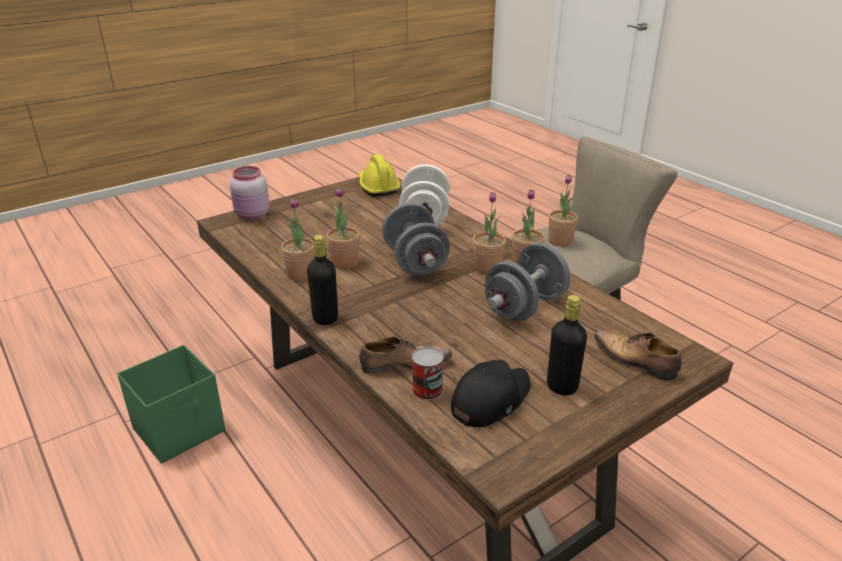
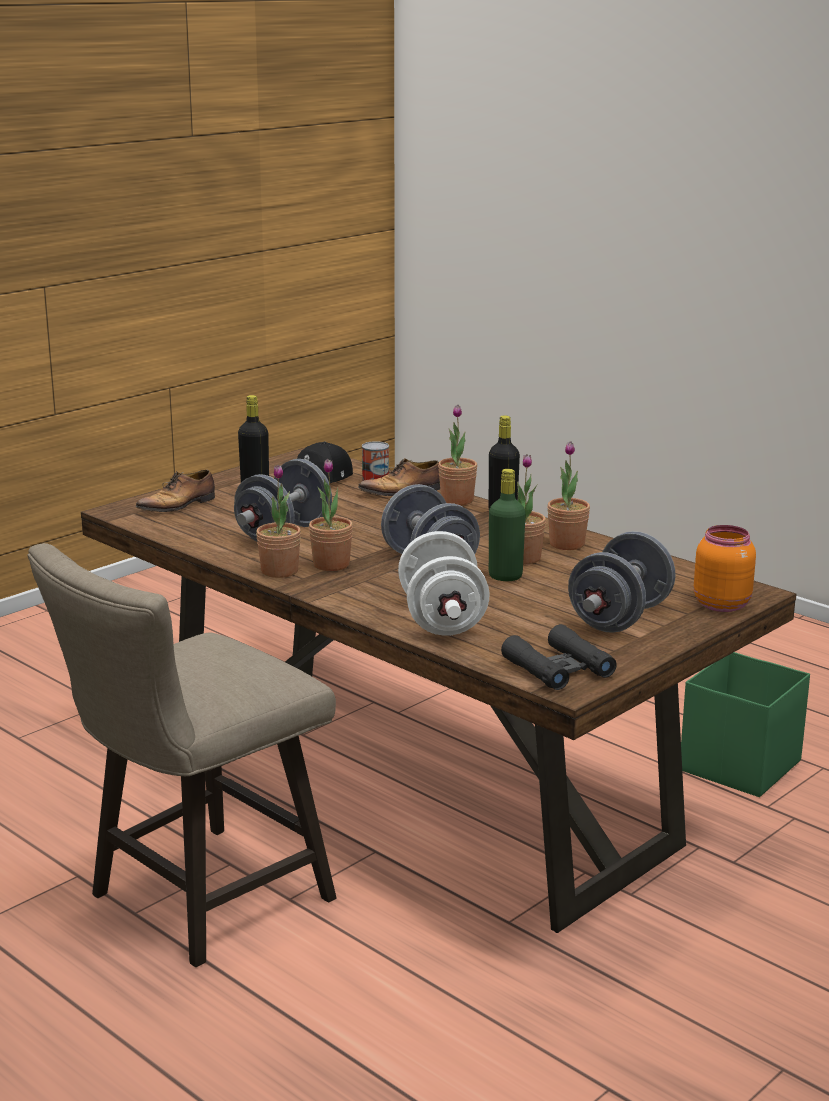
camera: 170 degrees right, 10 degrees down
pink jar [230,166,269,220] -> orange jar [694,525,756,612]
yellow hard hat [358,154,400,196] -> black binoculars [501,624,617,690]
potted plant [549,175,578,247] -> potted plant moved to [438,405,478,505]
shoe [594,331,682,381] -> shoe turned 105 degrees clockwise [136,470,215,512]
none -> green bottle [489,469,526,581]
none -> grey dumbbell [568,531,676,633]

